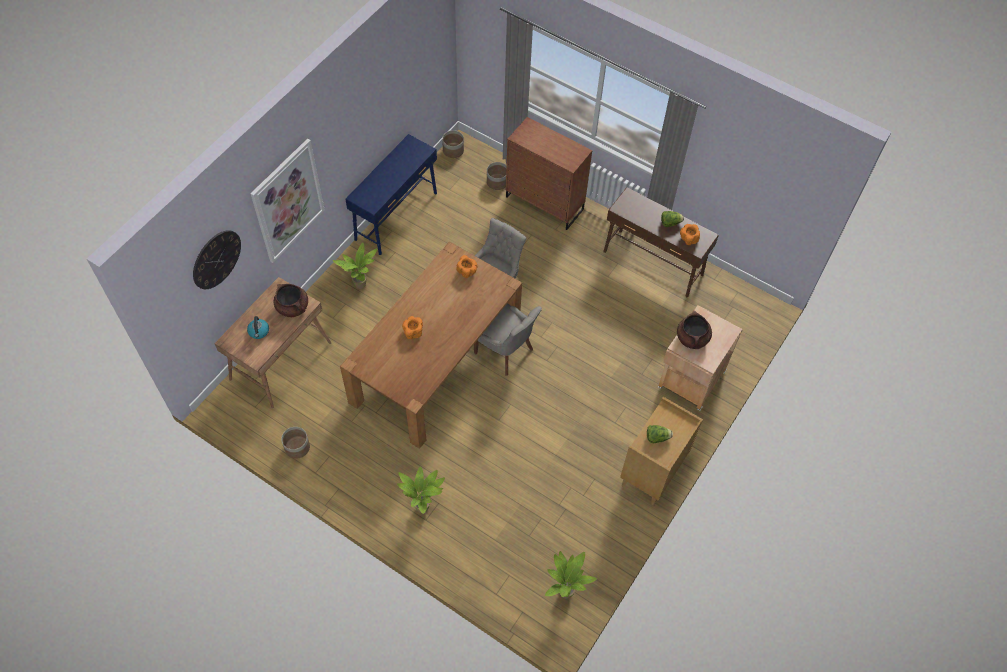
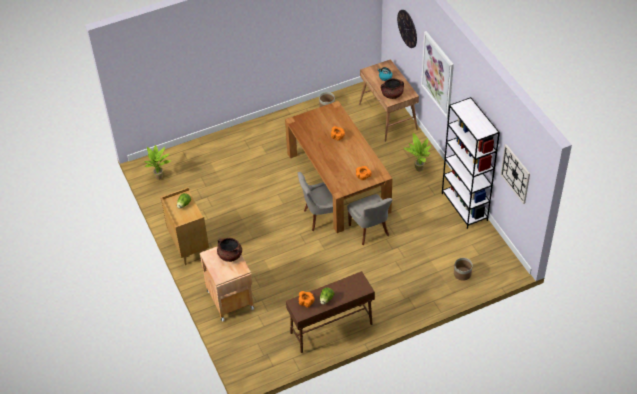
camera: 125 degrees right, 10 degrees down
blue console table [345,134,437,255] -> white bookcase [442,97,500,229]
potted plant [397,466,445,514] -> none
planter [442,130,464,158] -> none
brown dresser [506,117,592,230] -> none
none -> wall clock [500,144,530,204]

